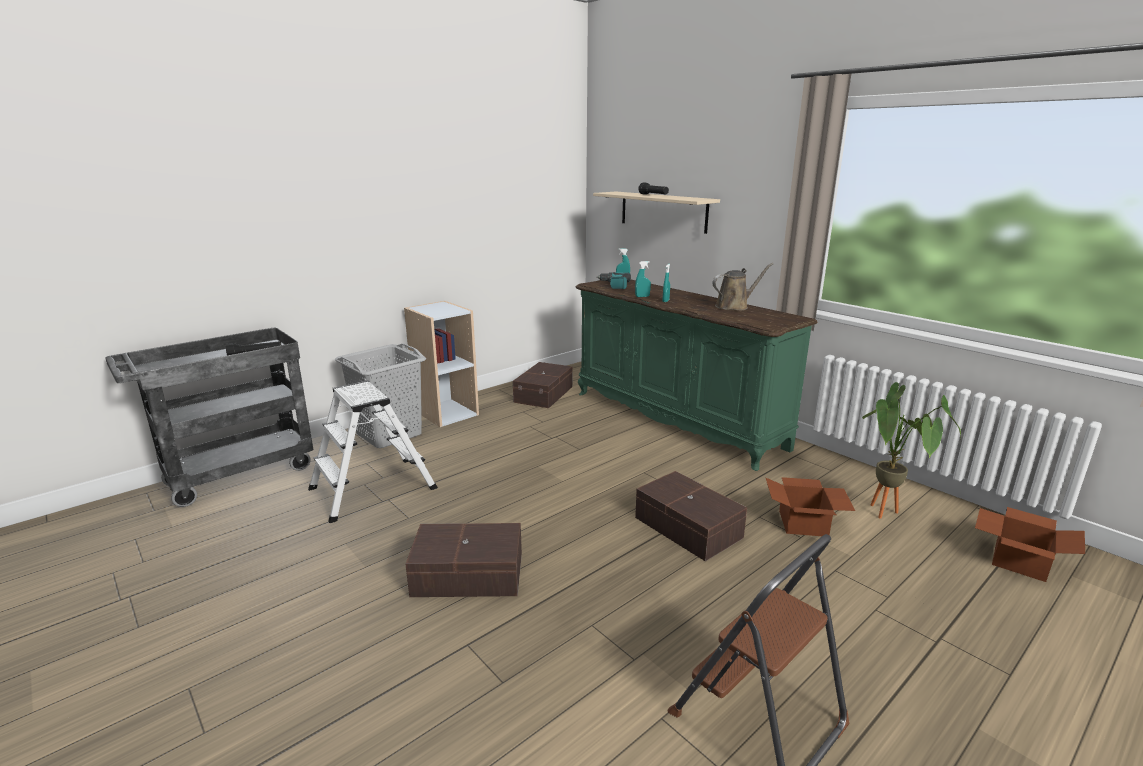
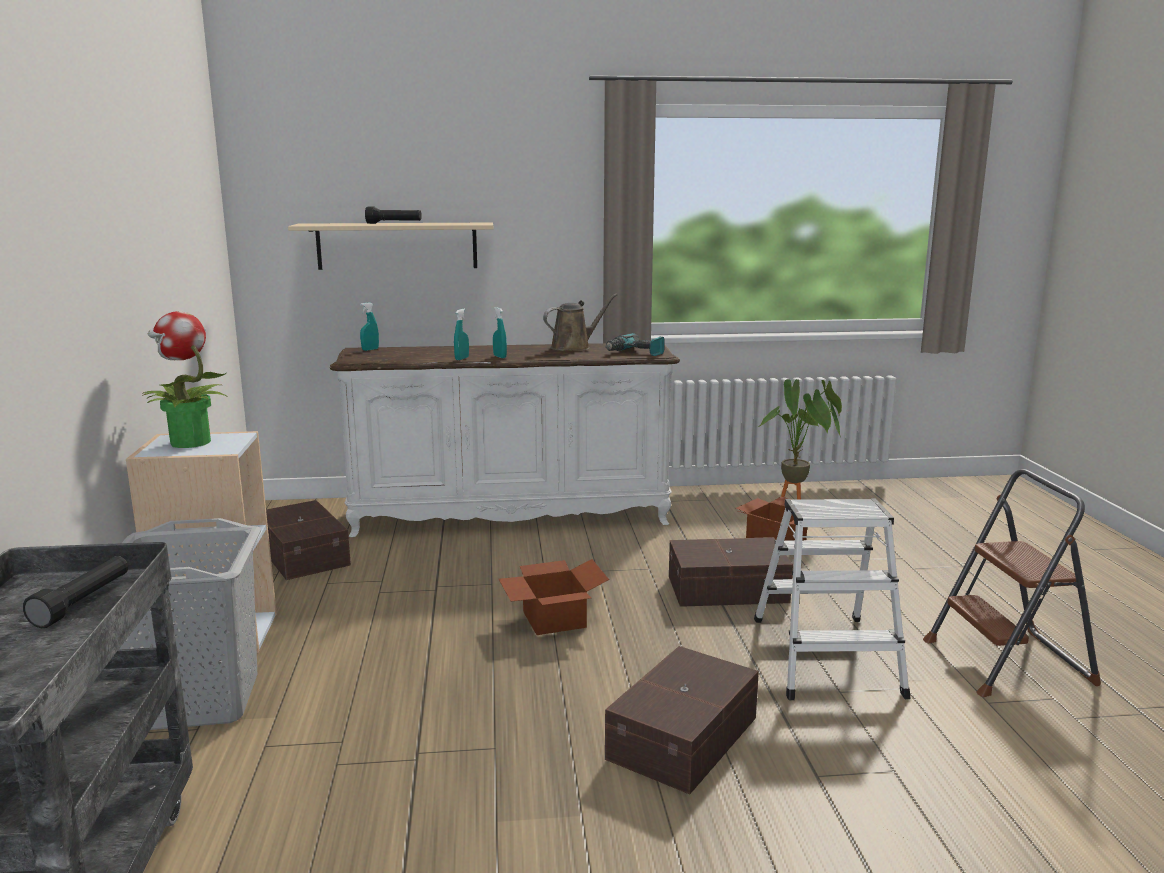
camera: 55 degrees left, 5 degrees down
white step ladder [308,380,438,523] -> white step ladder moved to [754,498,911,700]
green cabinet [576,280,818,471] -> white cabinet [330,343,680,537]
power drill [596,272,631,289] -> power drill moved to [605,333,665,356]
brown watering can [712,263,773,311] -> brown watering can turned 45 degrees clockwise [543,294,617,351]
cardboard box [975,507,1085,582] -> cardboard box moved to [499,559,609,635]
none -> potted plant [142,311,227,448]

